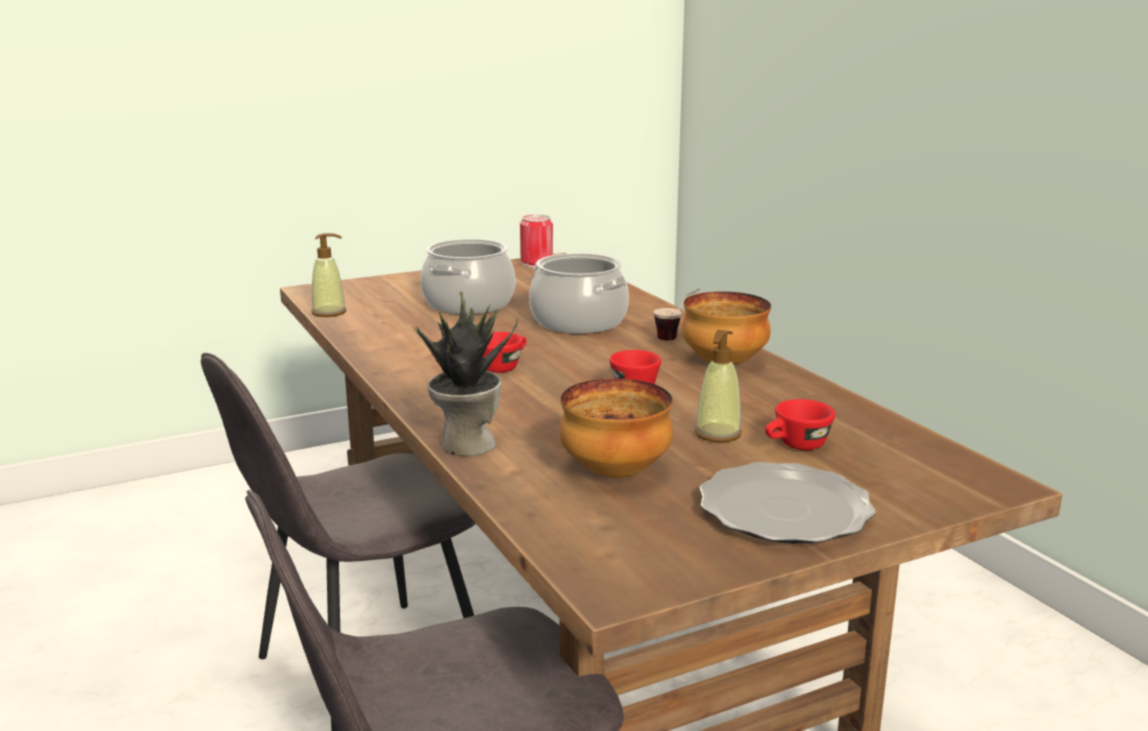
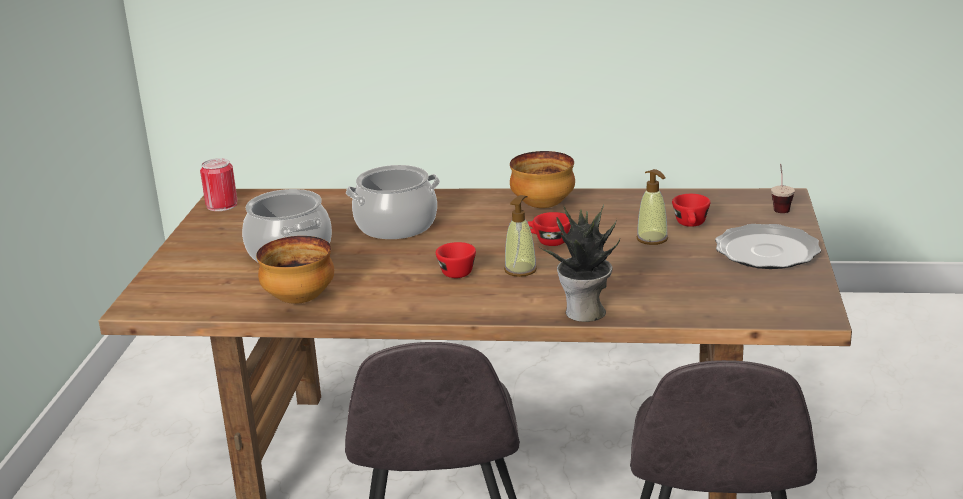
camera: 55 degrees left, 5 degrees up
soap dispenser [312,233,346,317] -> soap dispenser moved to [504,195,537,277]
bowl [559,378,673,478] -> bowl moved to [256,236,334,304]
cup [654,288,700,340] -> cup moved to [771,164,795,213]

